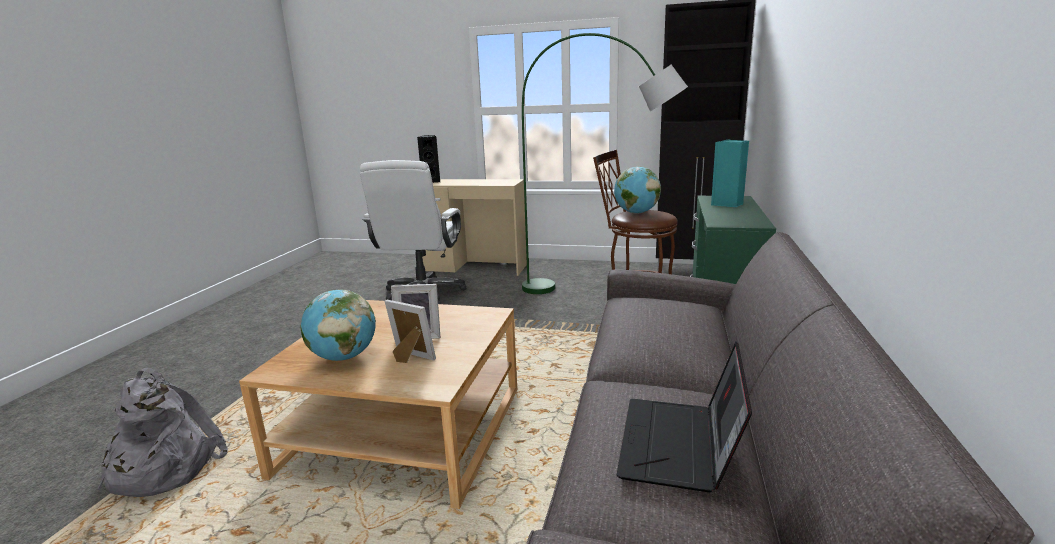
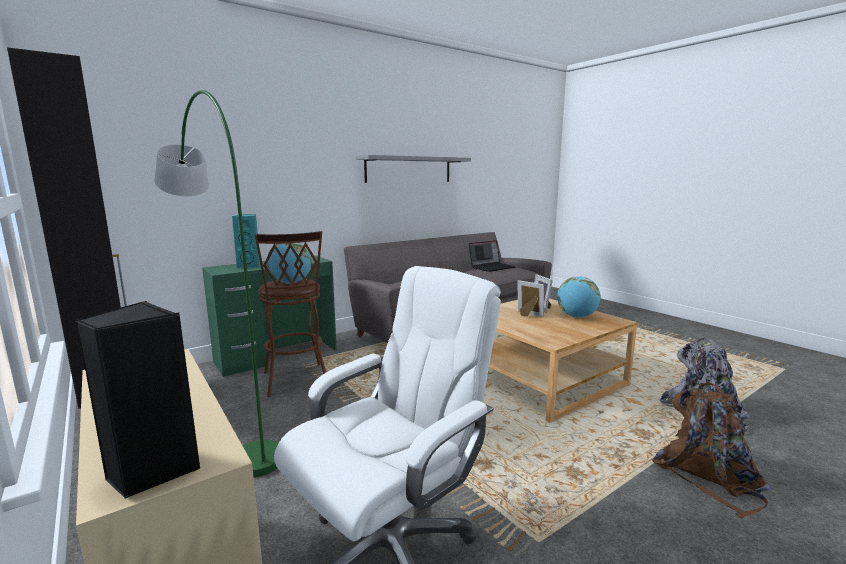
camera: 140 degrees left, 5 degrees down
none -> grey shelf [355,155,471,183]
none -> brown backpack [652,382,772,518]

